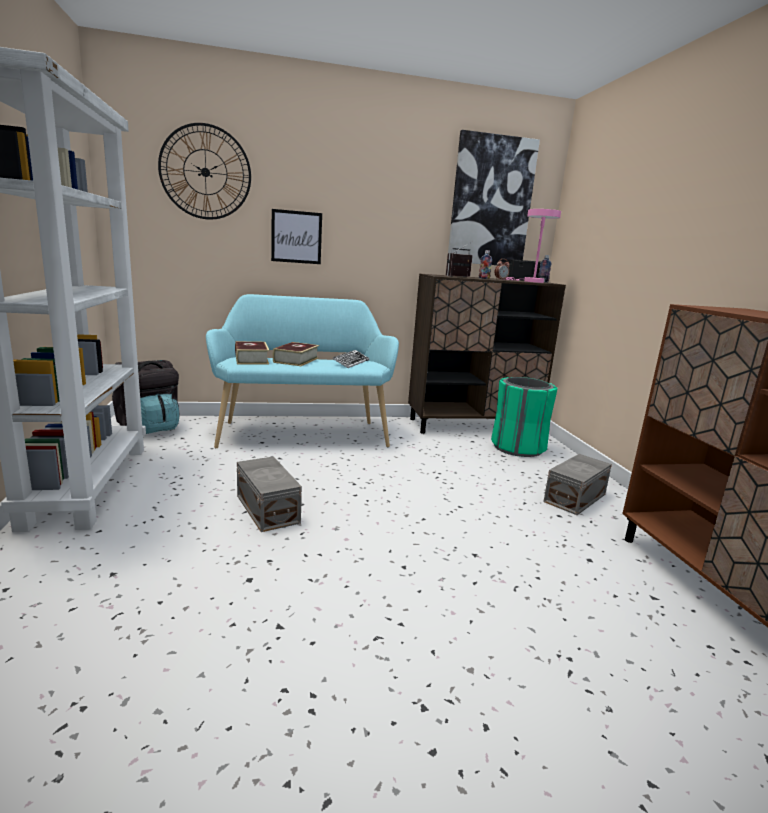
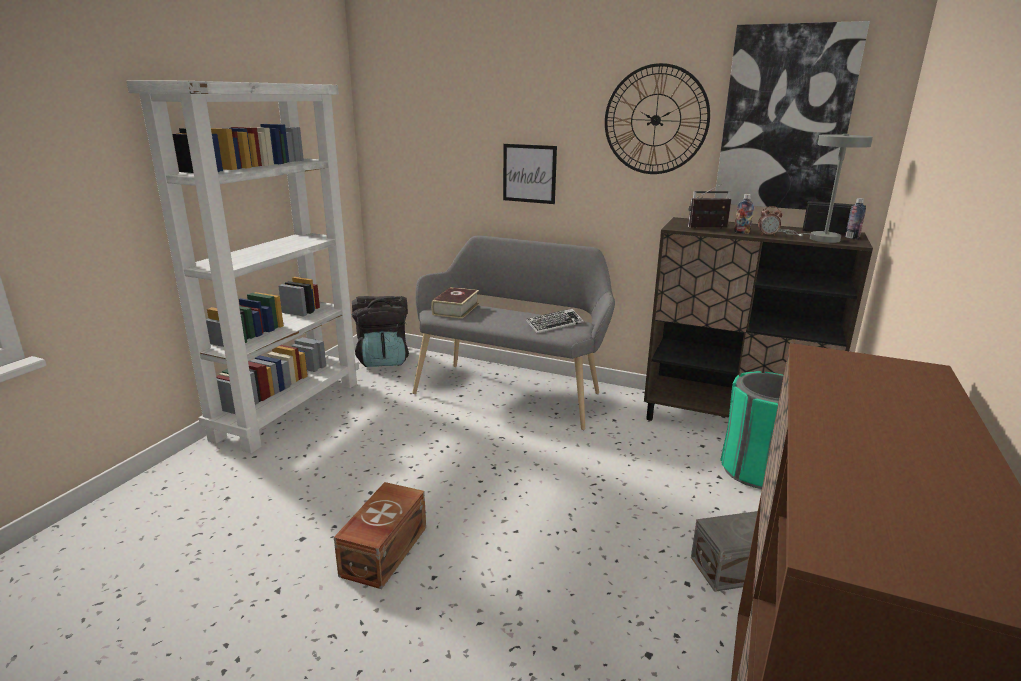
camera: 35 degrees right, 5 degrees up
wall clock [158,123,251,220] -> wall clock moved to [605,63,710,174]
turquoise bench [206,294,399,449] -> grey bench [413,235,615,430]
grey storage box [237,456,302,532] -> none
book [273,342,319,366] -> none
pink table lamp [506,209,561,283] -> grey table lamp [778,134,873,243]
none -> brown storage box [334,482,426,589]

